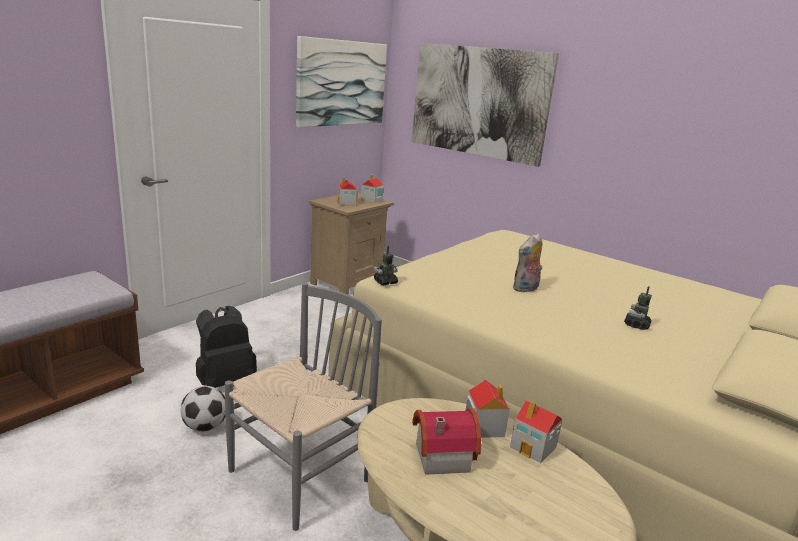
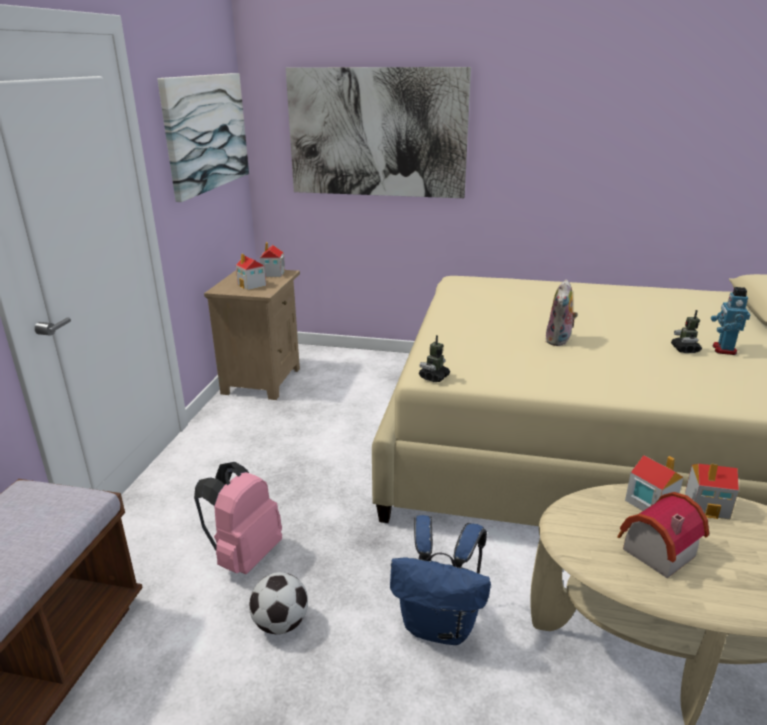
camera: 25 degrees left, 5 degrees up
black backpack [196,306,257,388] -> pink backpack [194,462,282,574]
grey chair [225,283,382,531] -> blue backpack [390,515,491,645]
none -> toy robot [711,287,750,355]

